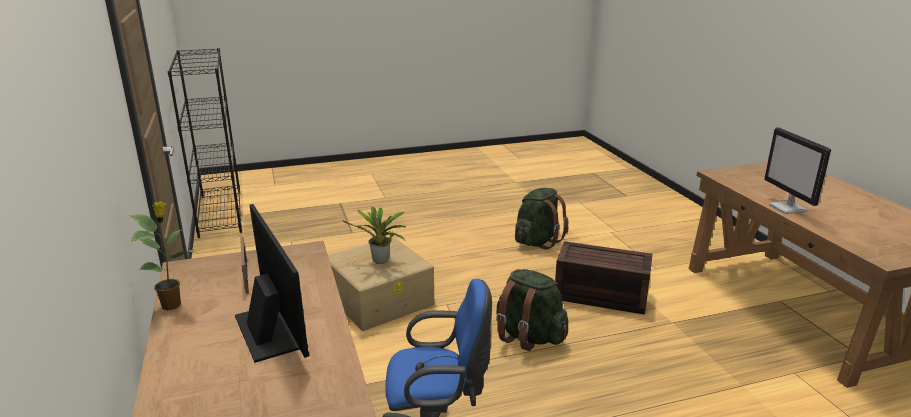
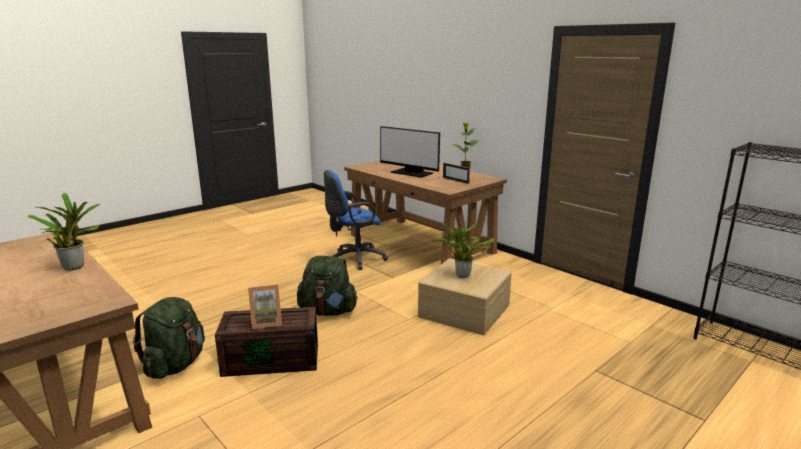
camera: 155 degrees right, 5 degrees down
green backpack [515,188,569,249] -> green backpack moved to [133,297,205,379]
monitor [764,127,831,214] -> potted plant [28,193,101,271]
none -> picture frame [248,284,282,329]

